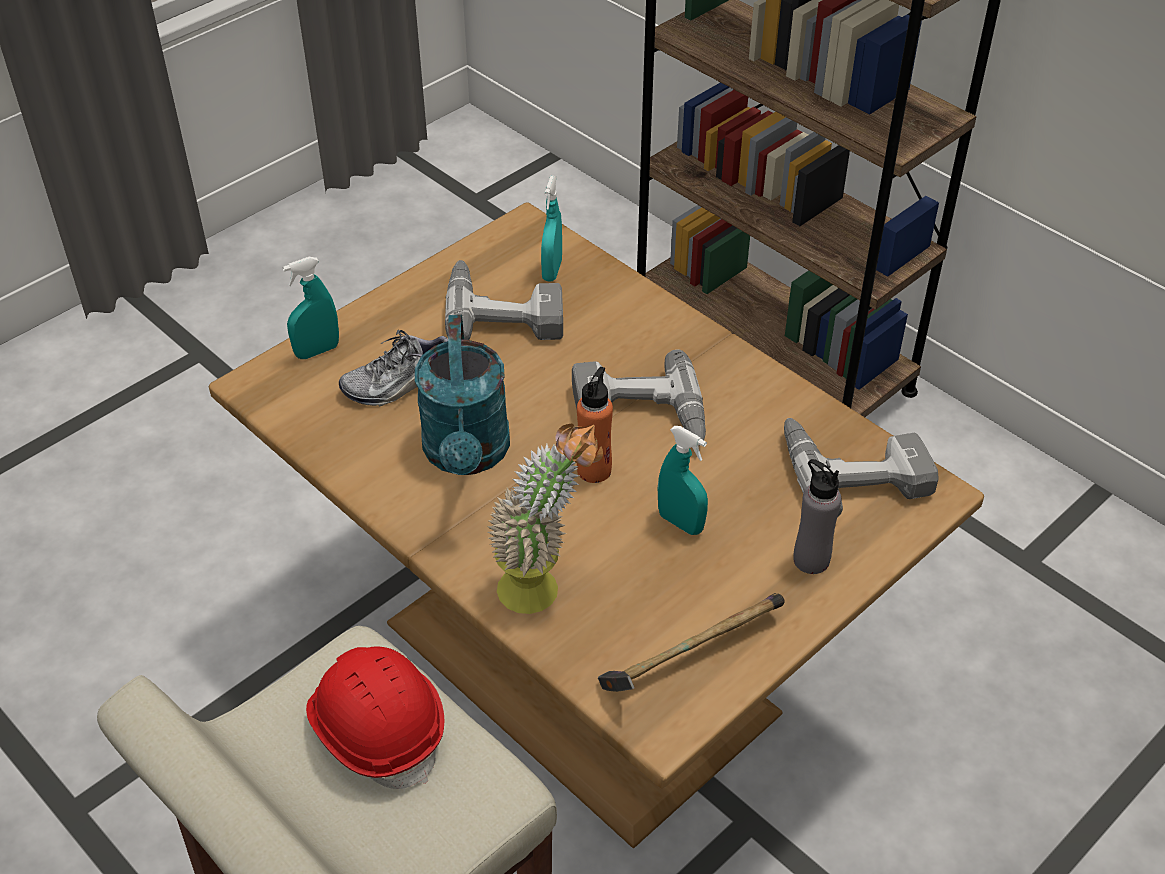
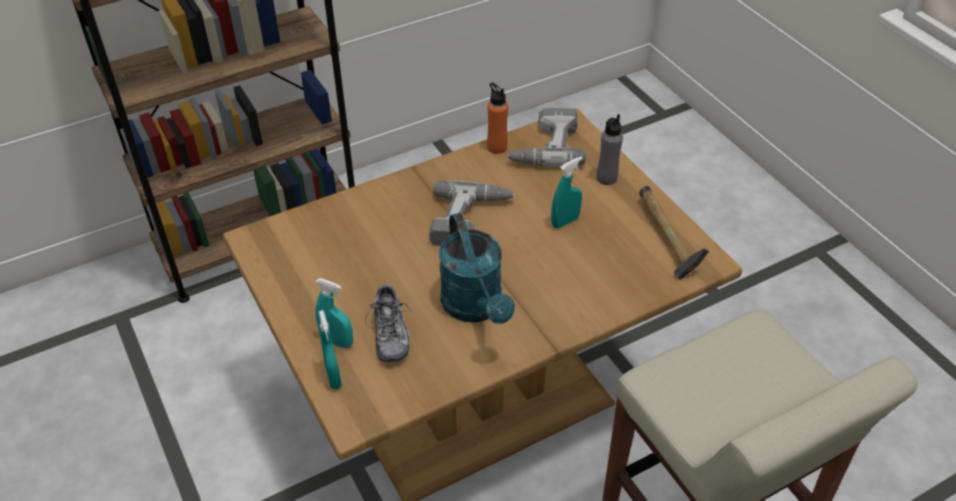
camera: 75 degrees left, 0 degrees up
red hard hat [306,647,444,789] -> none
turquoise watering can [415,314,510,475] -> turquoise watering can turned 60 degrees clockwise [439,213,515,324]
power drill [445,260,563,340] -> none
potted plant [487,424,603,614] -> none
turquoise spray bottle [541,176,562,282] -> turquoise spray bottle moved to [315,278,353,348]
orange bottle [577,367,613,483] -> orange bottle moved to [487,82,508,154]

